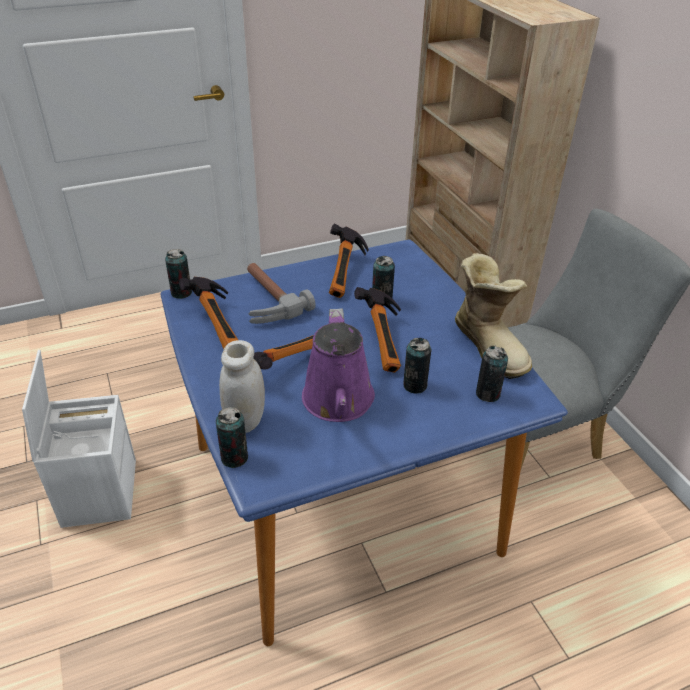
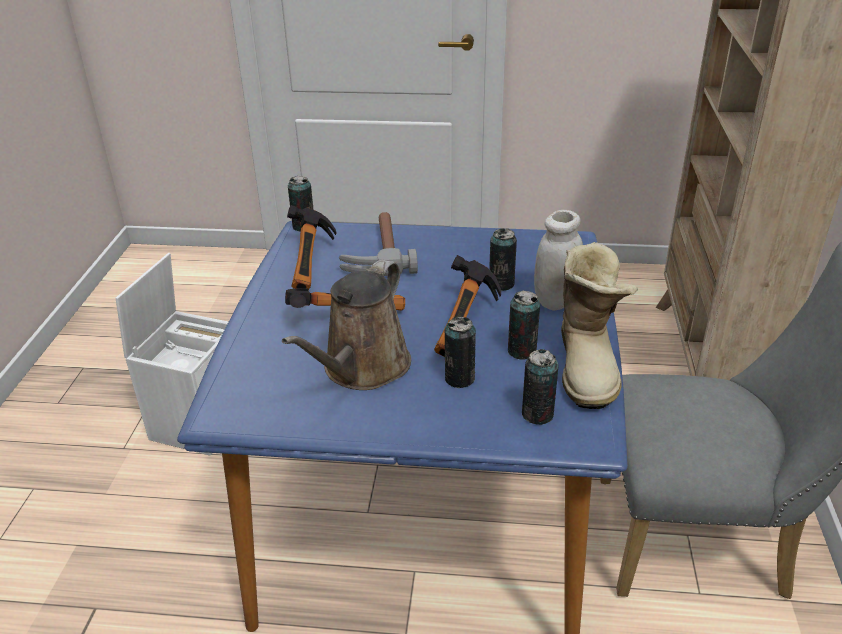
camera: 30 degrees right, 5 degrees down
can [216,407,248,468] -> can moved to [508,291,540,360]
white jar [219,340,265,433] -> white jar moved to [534,210,583,311]
purple watering can [302,308,375,422] -> brown watering can [282,260,411,390]
hammer [329,224,369,298] -> none

